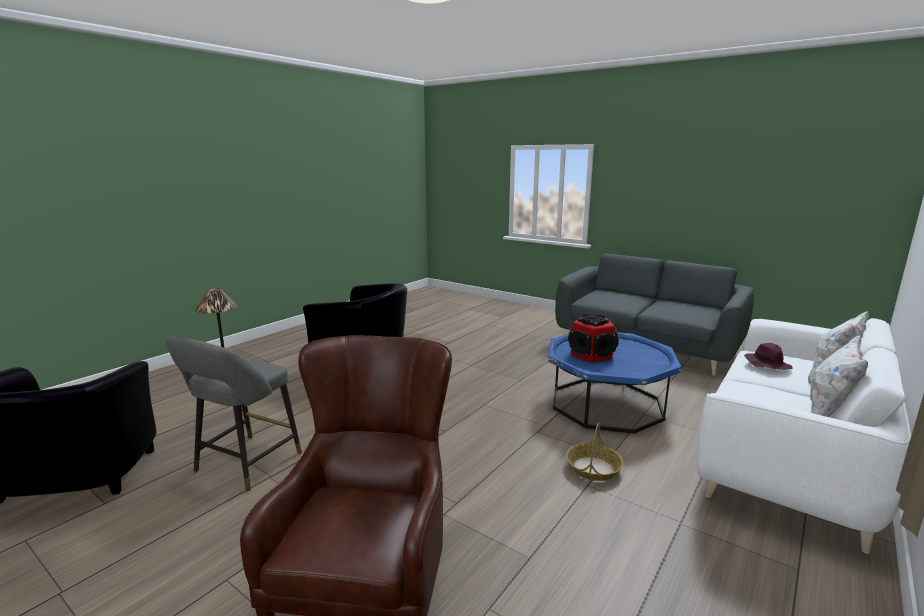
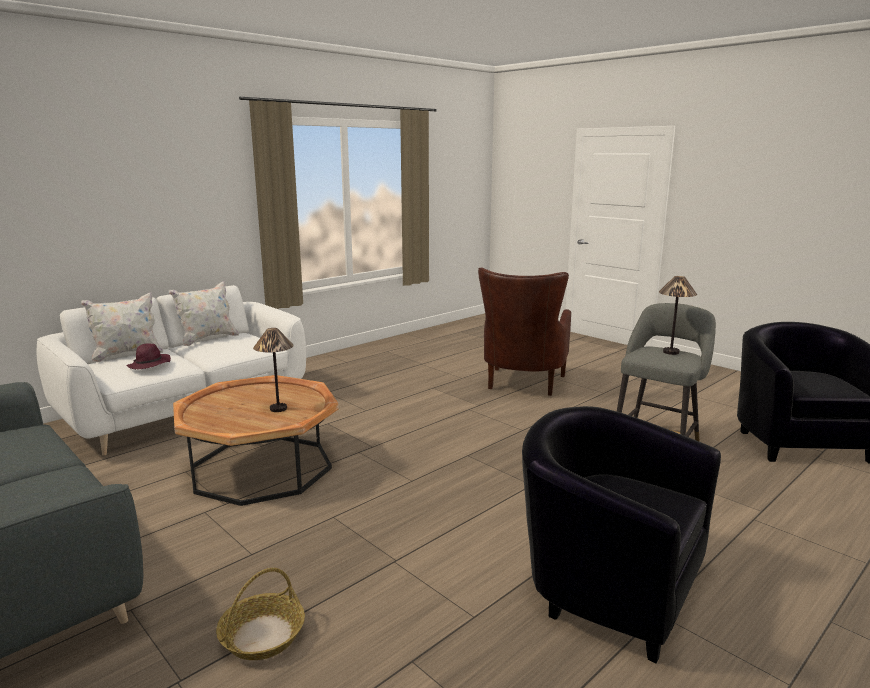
camera: 170 degrees left, 0 degrees up
blue coffee table [548,332,681,434] -> brown coffee table [173,375,339,506]
basket [566,423,624,481] -> basket moved to [216,568,305,660]
speaker [568,314,619,362] -> table lamp [253,328,294,412]

